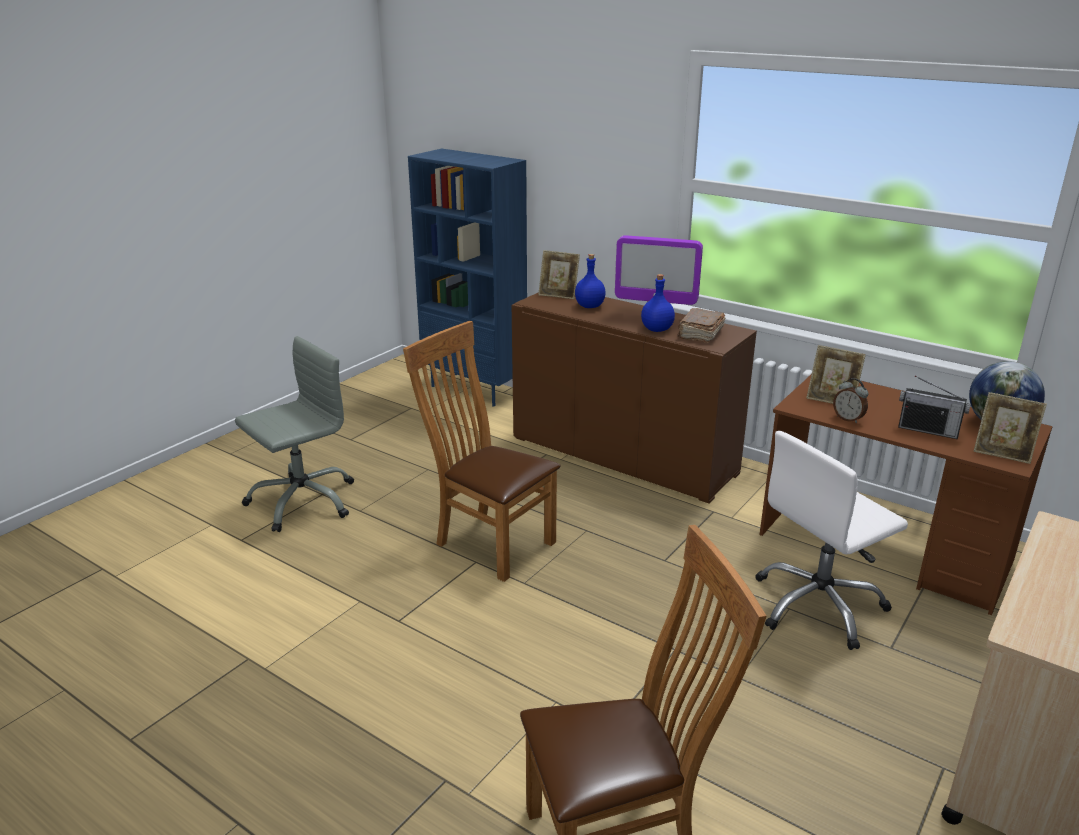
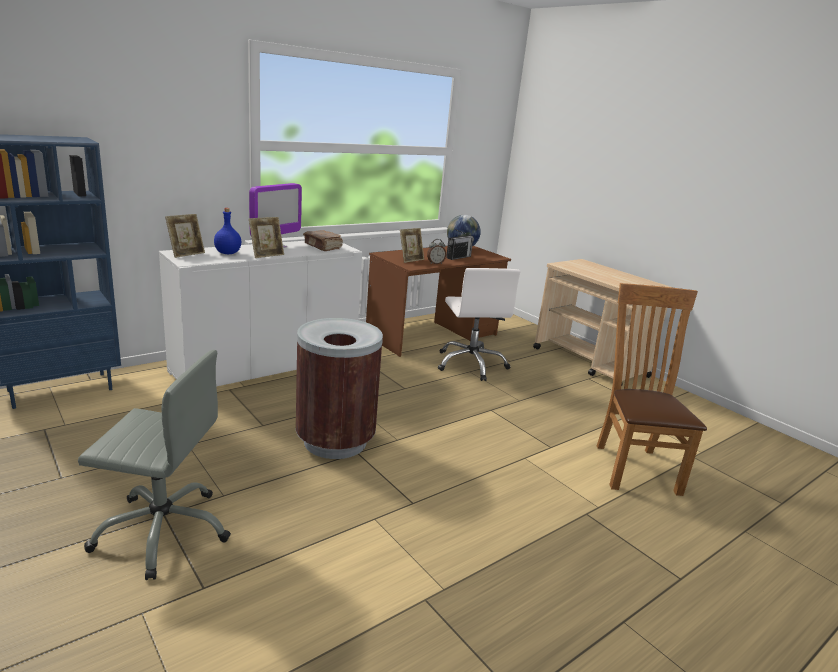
camera: 75 degrees left, 5 degrees down
grey office chair [235,336,354,532] -> grey office chair turned 120 degrees clockwise [78,350,231,580]
brown chair [403,321,561,582] -> brown trash can [296,318,383,459]
brown cabinet [512,292,757,504] -> white cabinet [159,241,362,387]
blue bottle [641,274,675,332] -> none
picture frame [973,392,1047,464] -> picture frame moved to [249,217,284,258]

